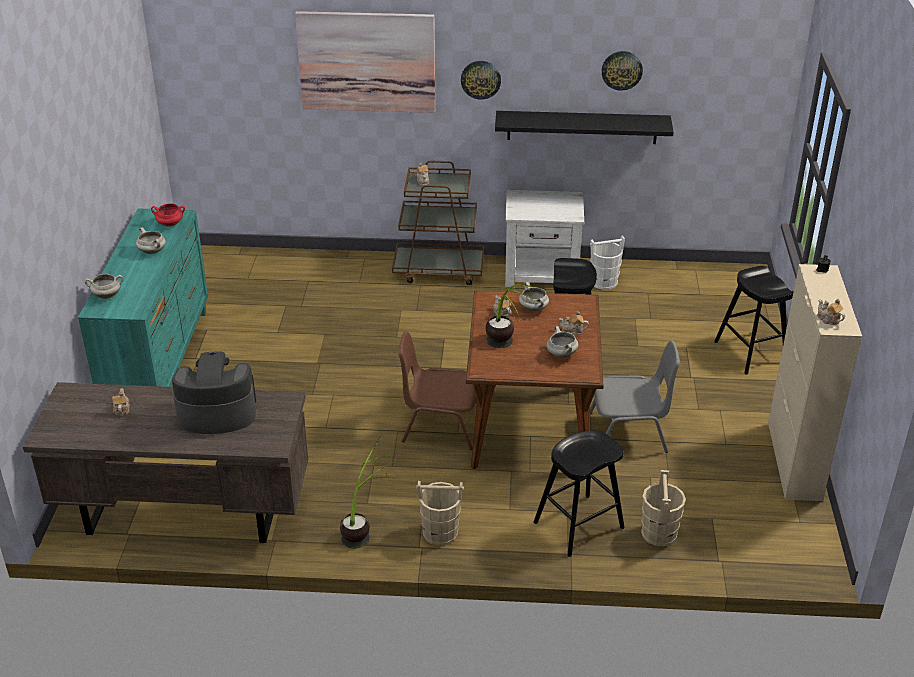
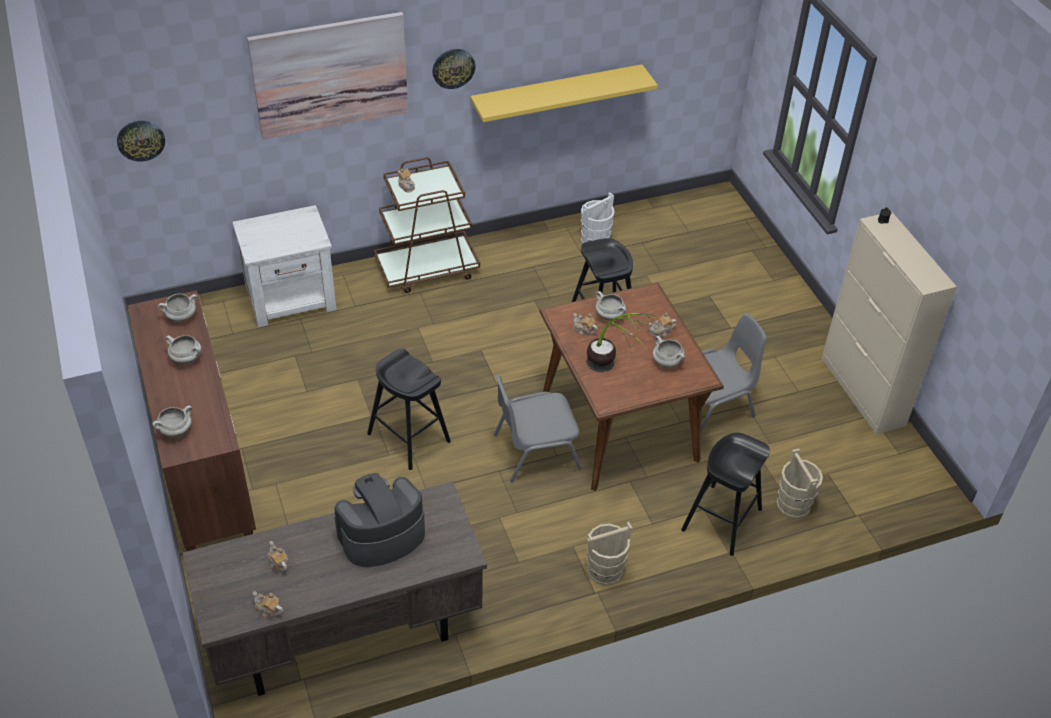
camera: 25 degrees left, 10 degrees up
turquoise dresser [78,208,208,387] -> brown dresser [128,290,256,551]
red cooking pot [151,203,185,227] -> white cooking pot [158,294,197,321]
potted plant [340,432,395,548] -> none
brown chair [398,331,477,450] -> grey chair [494,374,582,482]
black shelf [495,111,674,144] -> yellow shelf [470,64,658,122]
white nightstand [505,190,584,288] -> white nightstand moved to [232,205,337,328]
wall clock [602,51,643,91] -> wall clock moved to [117,121,165,162]
black stool [714,266,794,375] -> black stool moved to [367,348,451,470]
teapot [817,299,845,325] -> teapot moved to [252,591,283,619]

